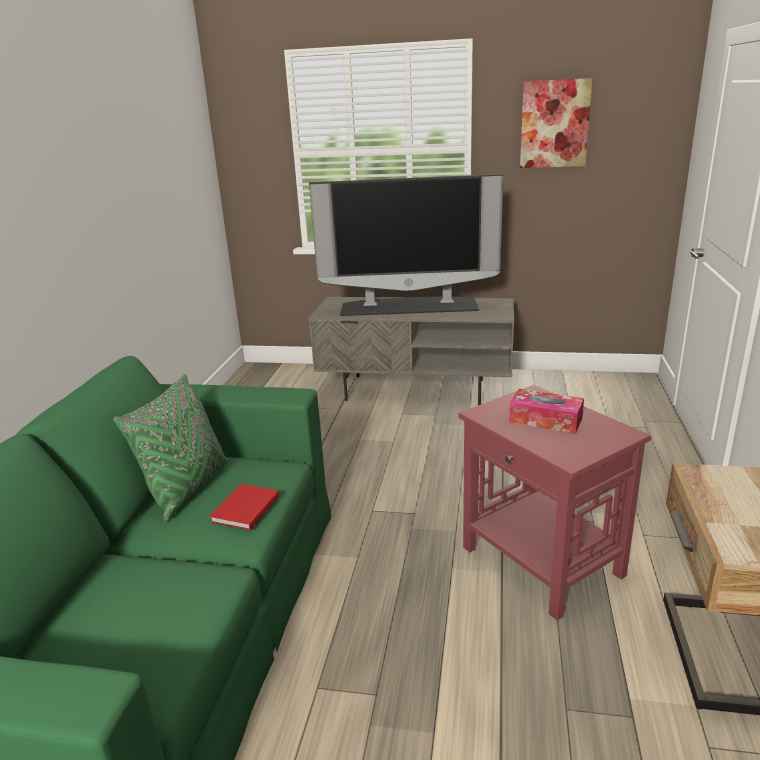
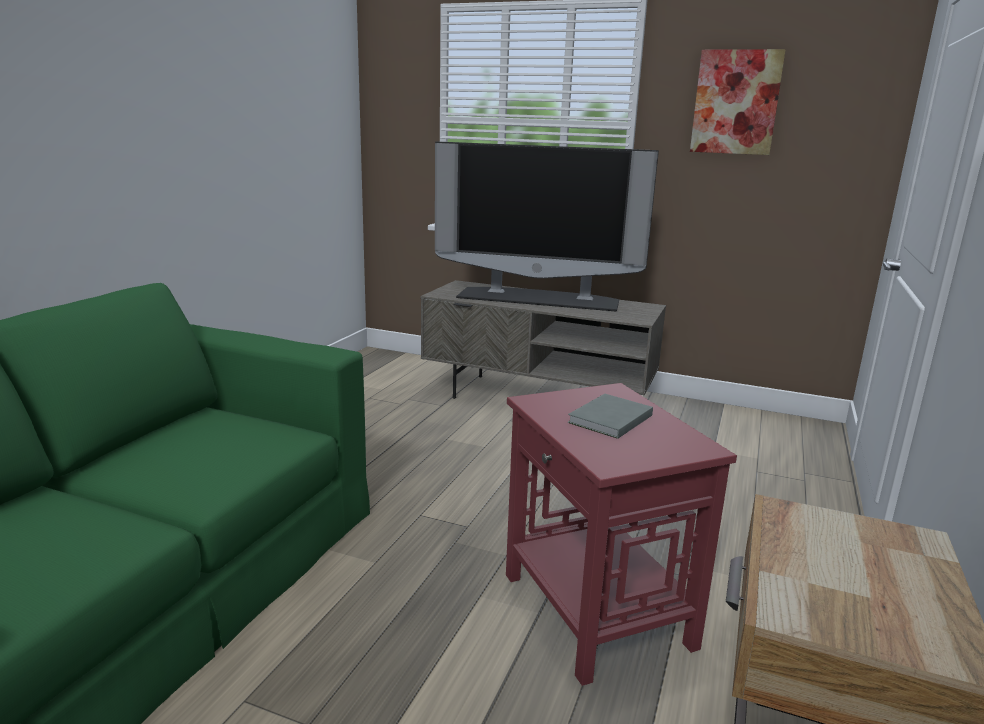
camera: 10 degrees right, 5 degrees down
green pillow [113,374,228,522] -> none
red book [209,484,279,531] -> none
tissue box [509,389,584,434] -> grey book [568,394,653,439]

